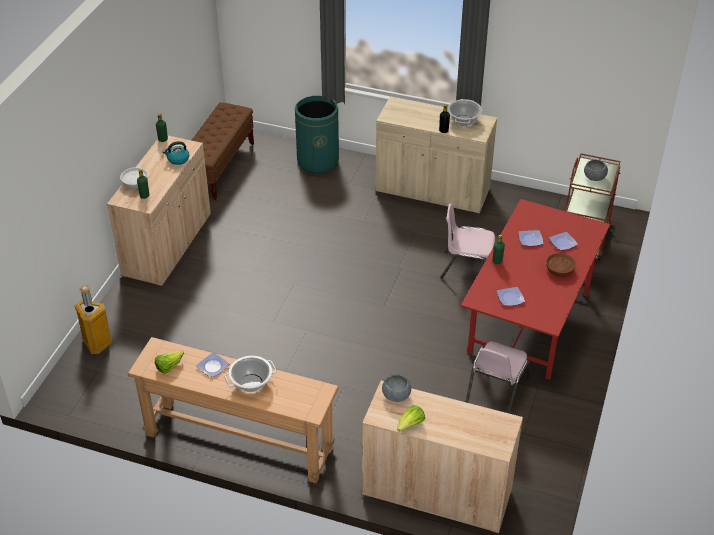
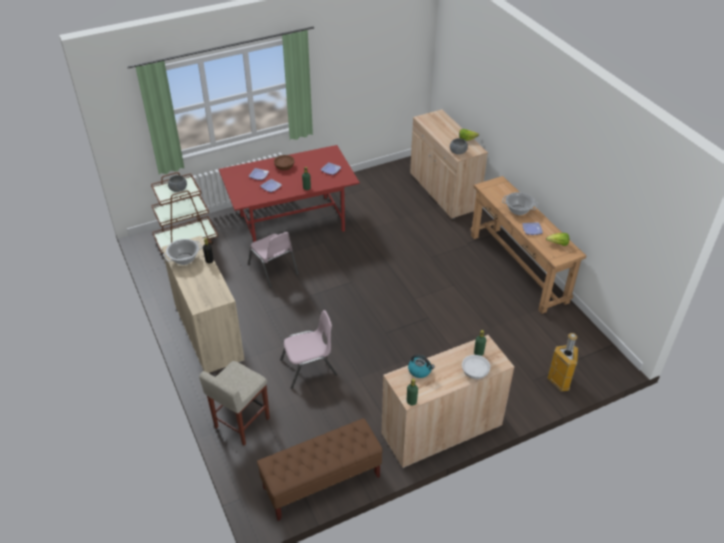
camera: 135 degrees left, 0 degrees up
green trash can [295,96,339,173] -> beige stool [199,361,270,446]
pink chair [465,341,530,414] -> pink chair moved to [280,310,337,389]

